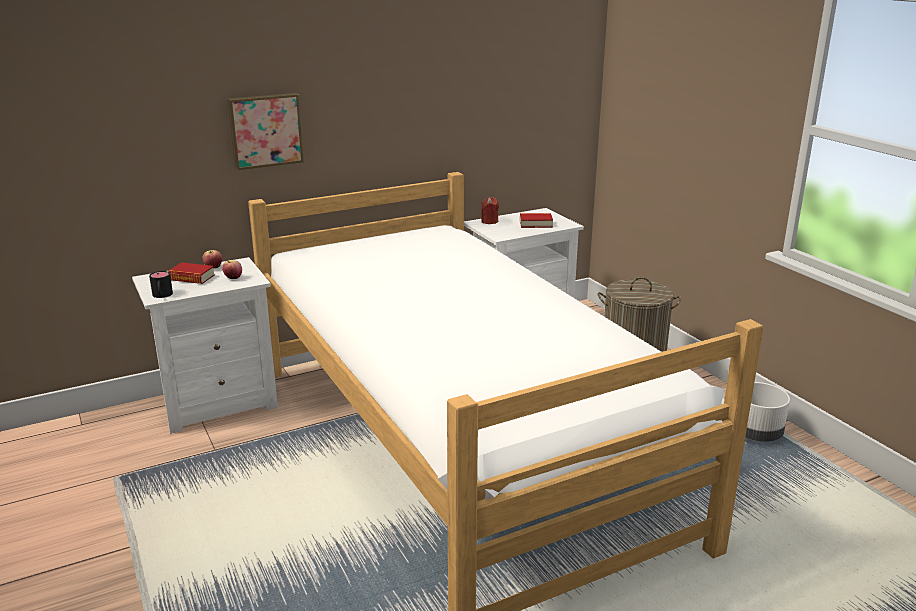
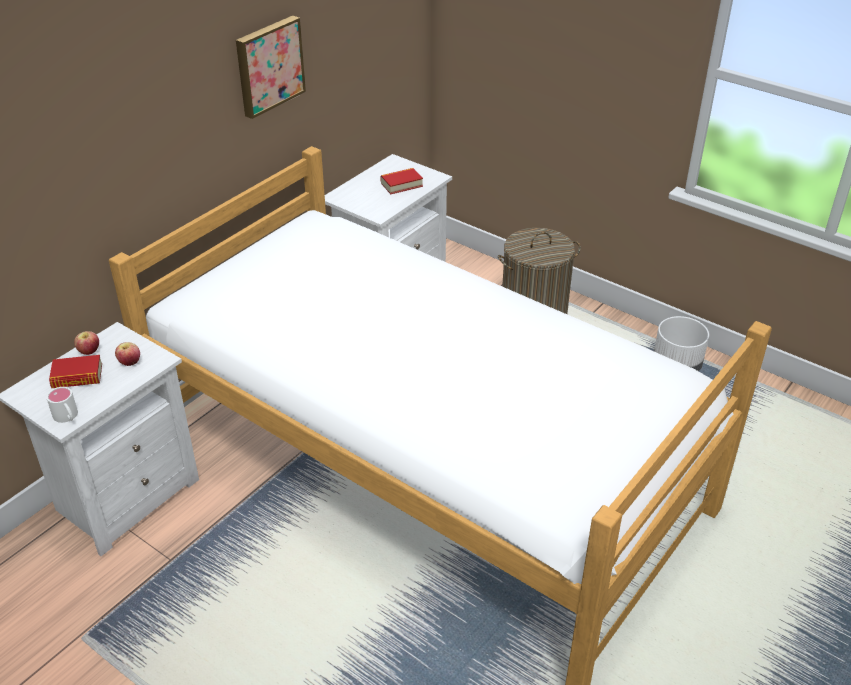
camera: 25 degrees left, 15 degrees up
black mug [149,271,173,298] -> white mug [46,387,78,423]
picture [227,93,304,170] -> picture moved to [236,16,306,119]
red candle [481,197,499,224] -> none

